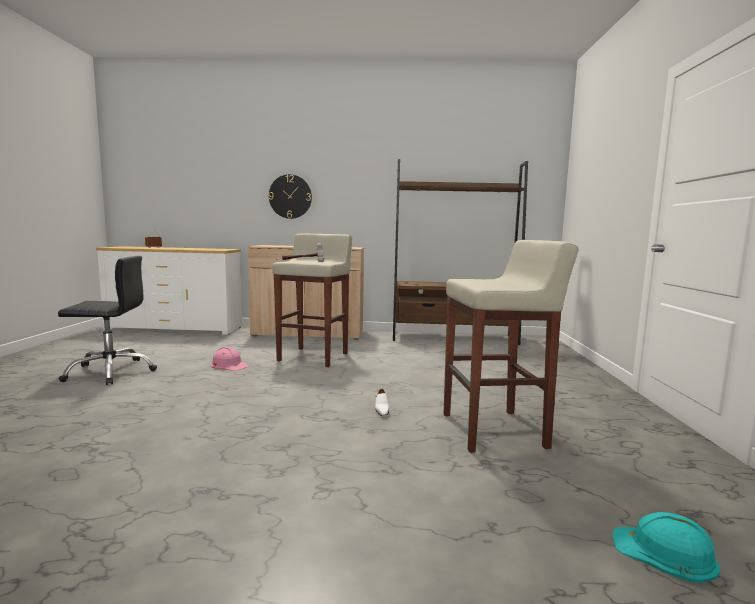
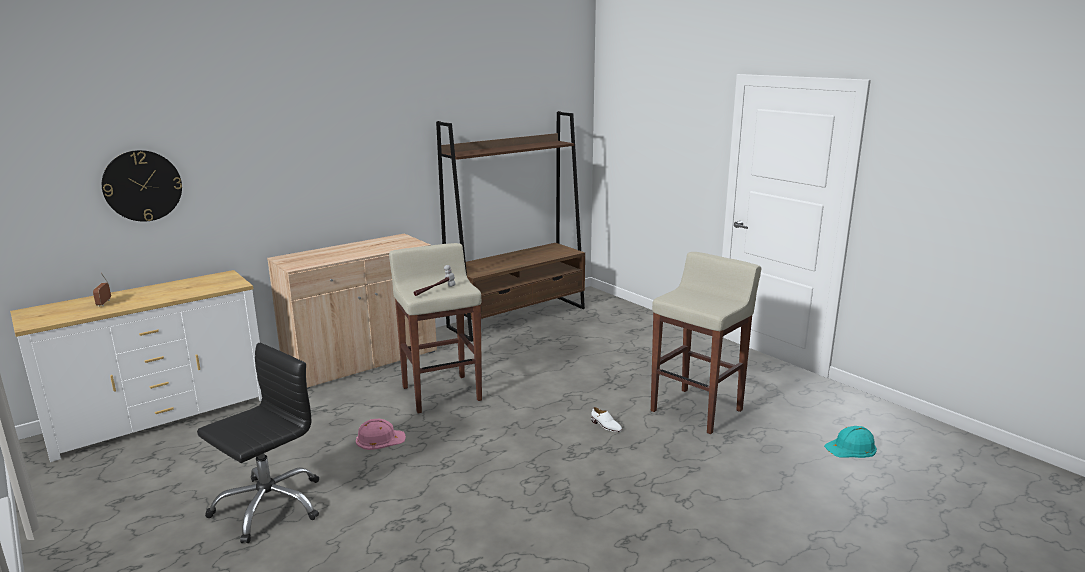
camera: 40 degrees left, 10 degrees up
wall clock [269,174,312,219] -> wall clock moved to [102,150,182,222]

